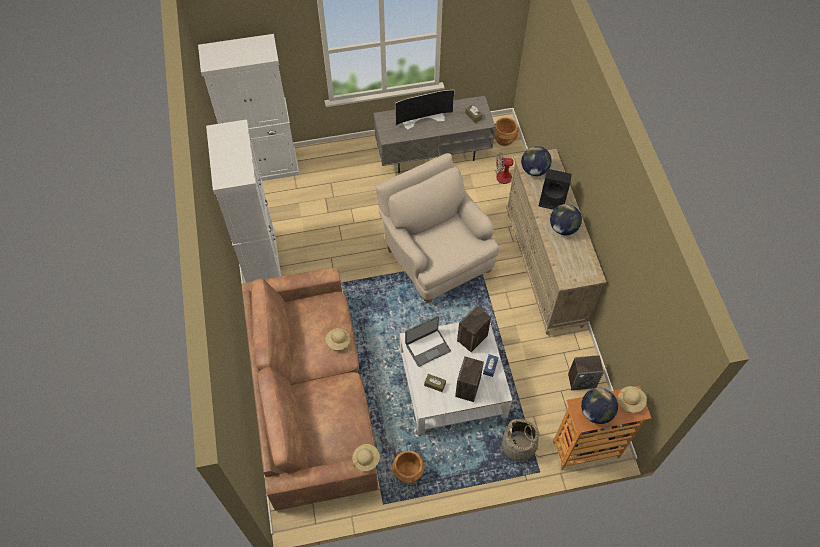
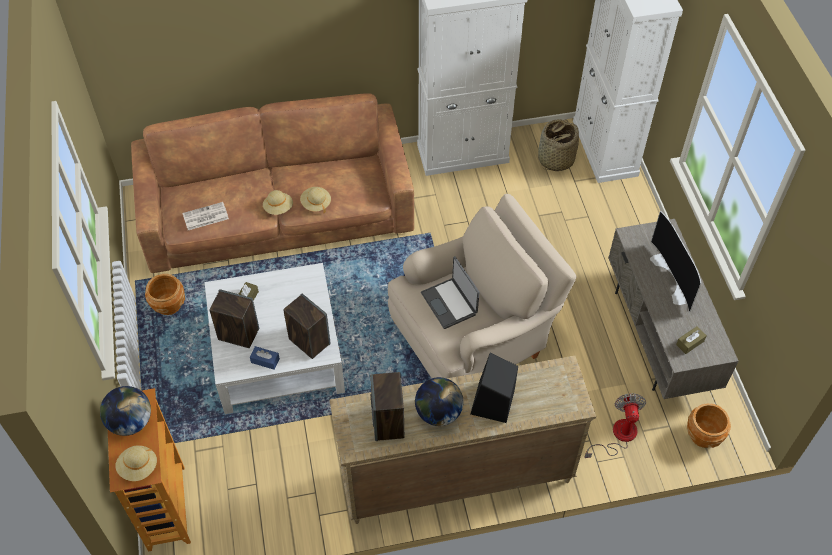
camera: 90 degrees right, 5 degrees down
beige hat [352,444,380,471] -> beige hat moved to [263,190,293,215]
laptop [405,316,451,367] -> laptop moved to [421,256,480,329]
basket [501,419,542,462] -> basket moved to [538,119,579,171]
globe [521,146,552,176] -> none
speaker [568,355,604,390] -> speaker moved to [370,372,404,441]
none -> newspaper [182,202,229,230]

